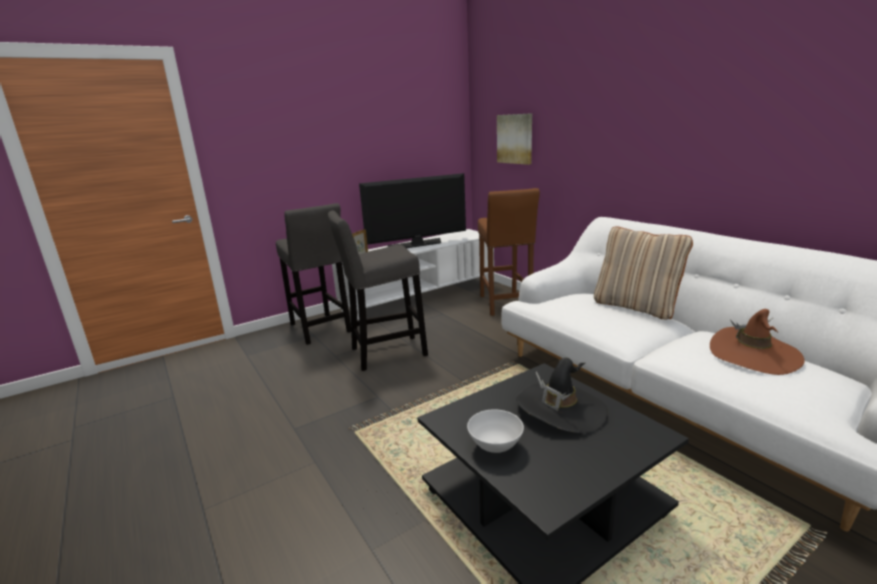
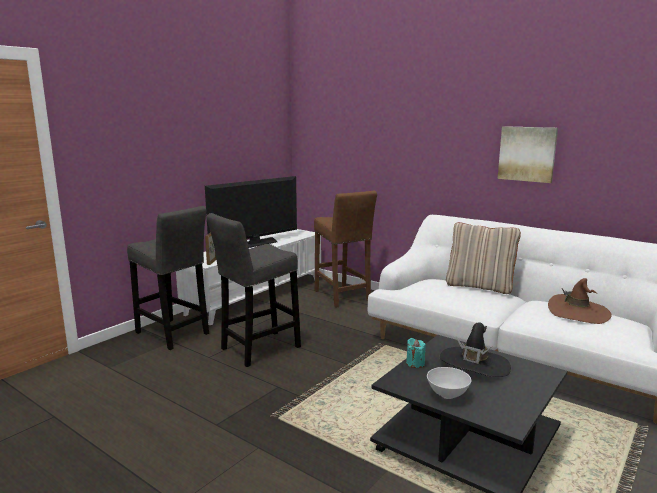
camera: 20 degrees left, 5 degrees down
picture [497,113,532,165] -> picture moved to [498,126,558,183]
none -> turquoise candle [406,338,426,368]

